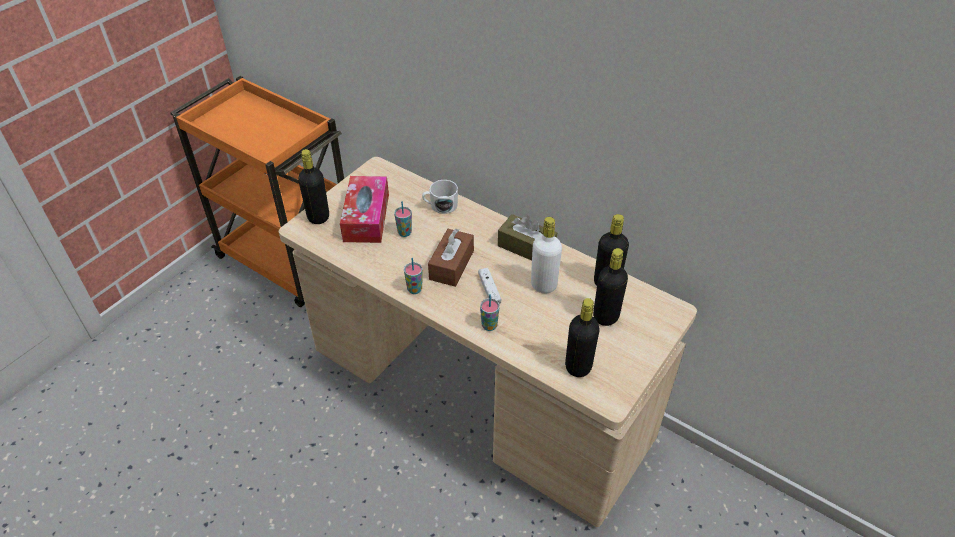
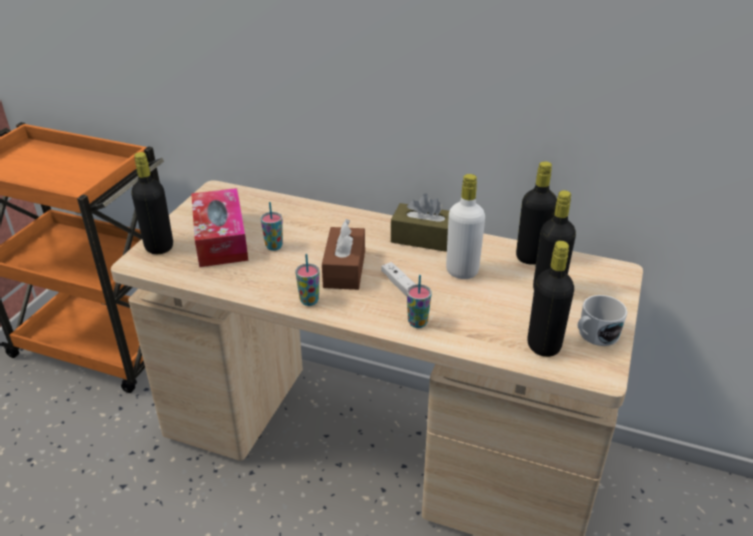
camera: 15 degrees left, 10 degrees down
white mug [422,180,458,214] -> white mug moved to [578,295,627,346]

